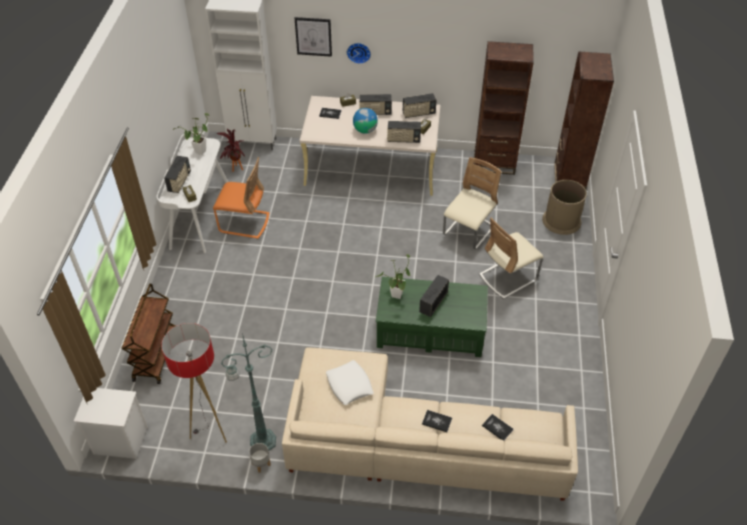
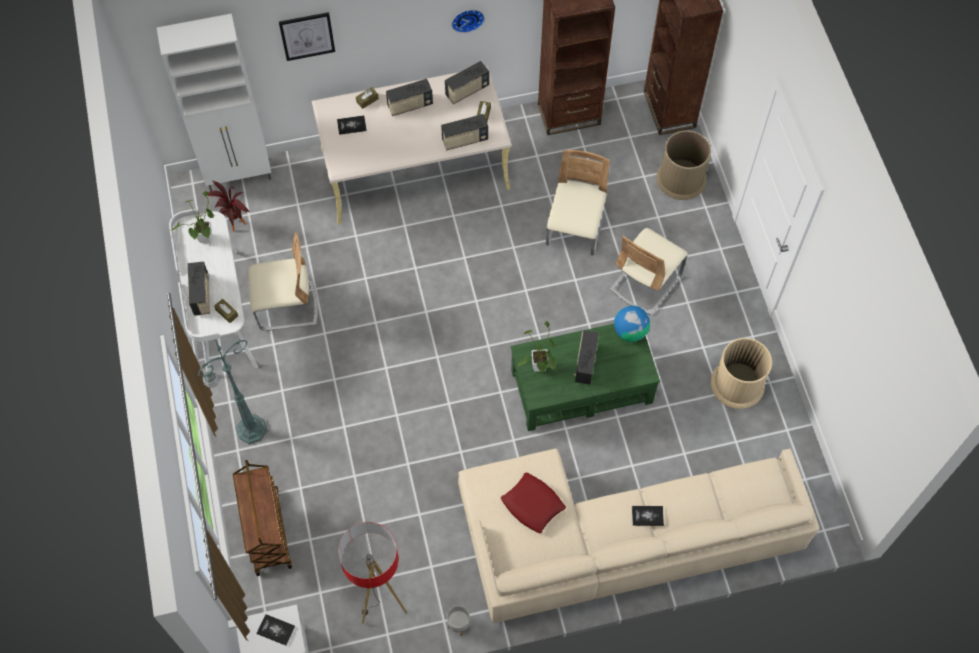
camera: 20 degrees left, 15 degrees up
orange chair [213,157,269,239] -> beige chair [248,232,318,331]
green floor lamp [221,333,276,451] -> green floor lamp moved to [198,339,268,445]
white pillow [326,360,373,405] -> red pillow [501,472,566,533]
wall clock [347,43,371,64] -> wall clock moved to [452,10,485,33]
globe [353,108,378,134] -> globe moved to [614,306,650,342]
book [482,414,514,440] -> book moved to [256,614,295,646]
none -> beige trash can [711,338,772,409]

